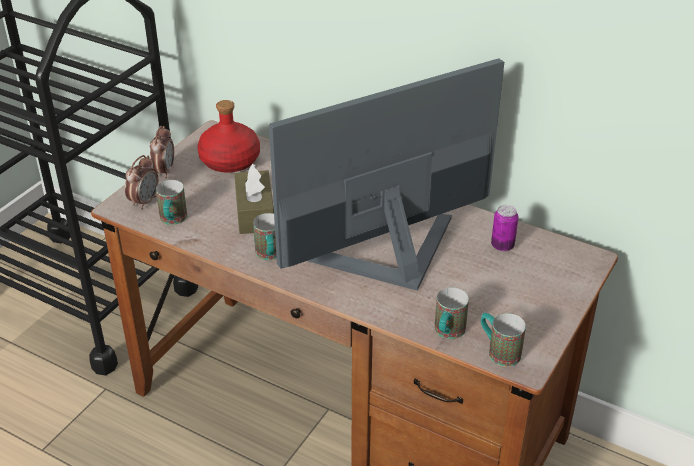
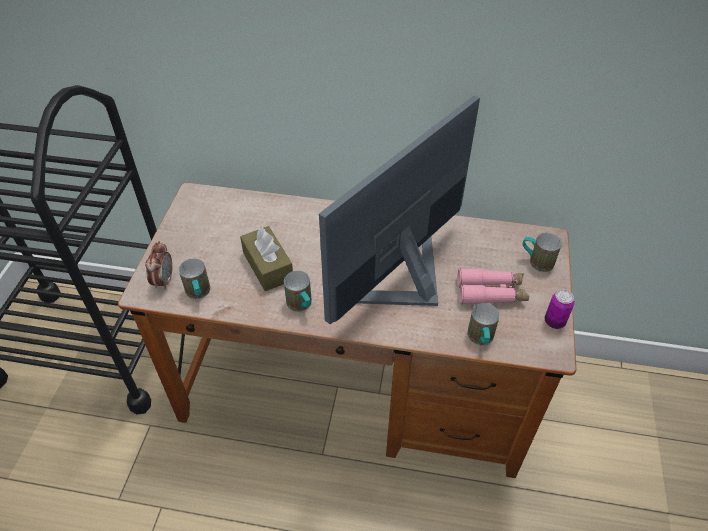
camera: 20 degrees left, 10 degrees up
alarm clock [150,126,174,178] -> none
red bottle [197,100,260,173] -> none
mug [481,313,526,367] -> mug moved to [523,233,562,272]
can [491,205,519,251] -> can moved to [545,289,575,329]
none -> pink binoculars [457,268,529,304]

